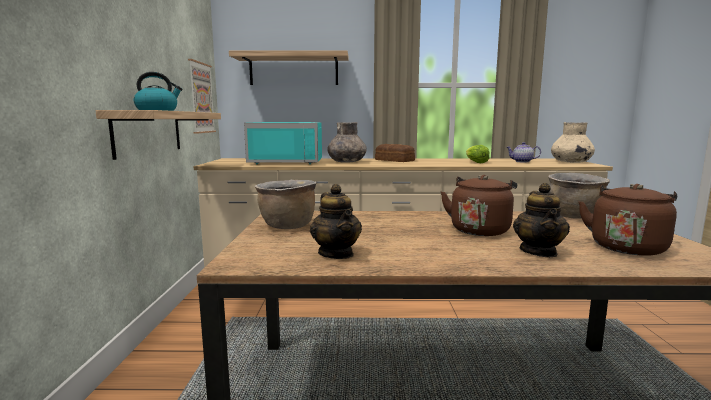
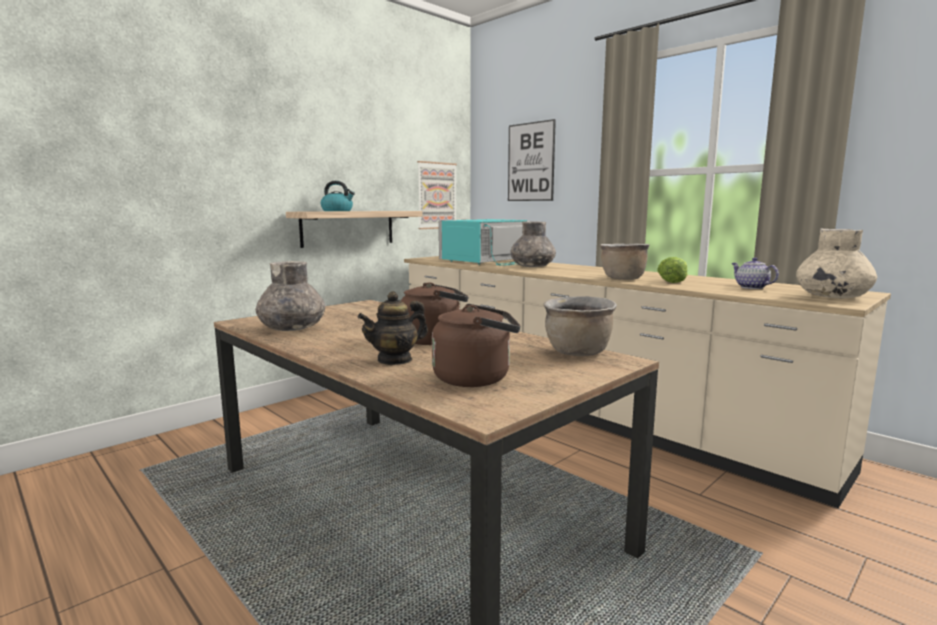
camera: 45 degrees right, 0 degrees up
shelf [229,50,349,85] -> picture [508,119,556,201]
turquoise microwave [244,122,322,164] -> turquoise microwave turned 90 degrees clockwise [439,219,527,265]
brown cooking pot [255,180,317,229] -> brown cooking pot moved to [600,243,649,280]
teapot [310,184,362,259] -> grey vase [255,261,325,331]
bread [375,144,415,162] -> none

